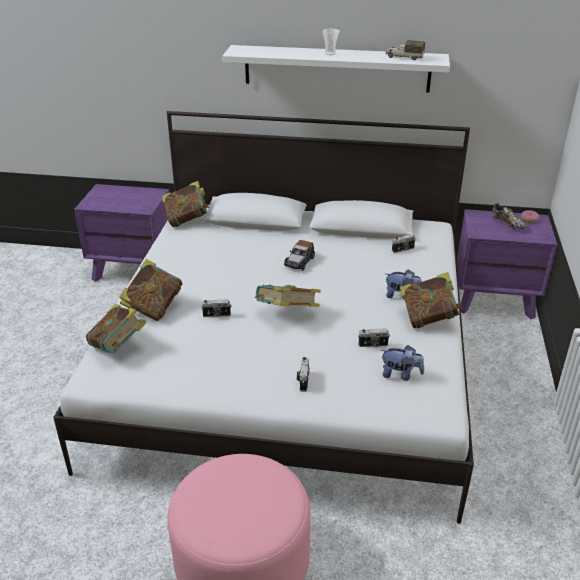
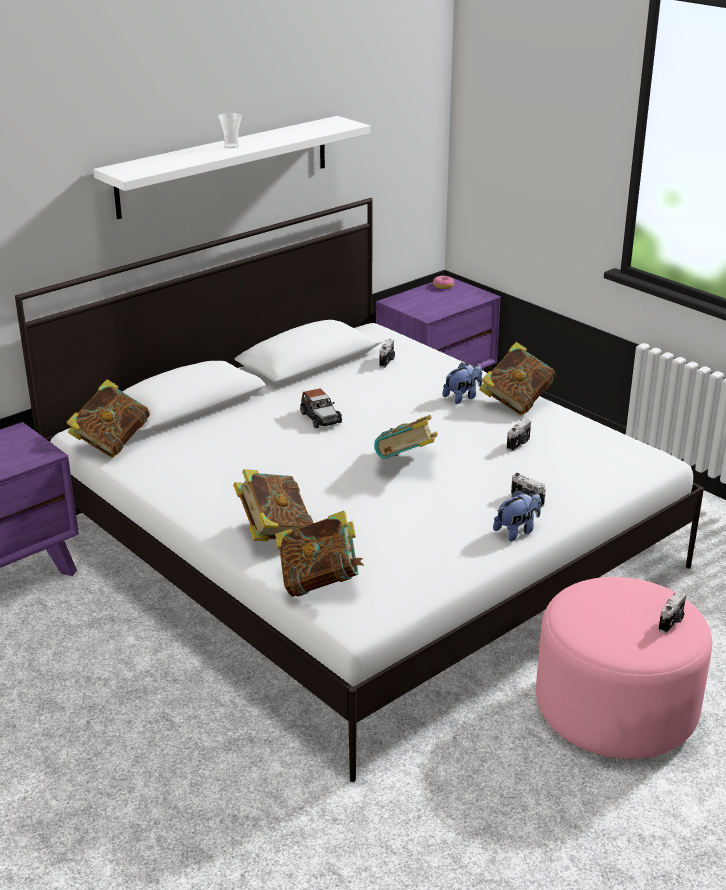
camera: 50 degrees left, 5 degrees down
camera [201,299,231,317] -> camera moved to [659,591,686,634]
plush toy [381,345,424,381] -> plush toy moved to [493,490,541,541]
toy truck [386,40,426,60] -> none
shoe [492,203,526,229] -> none

